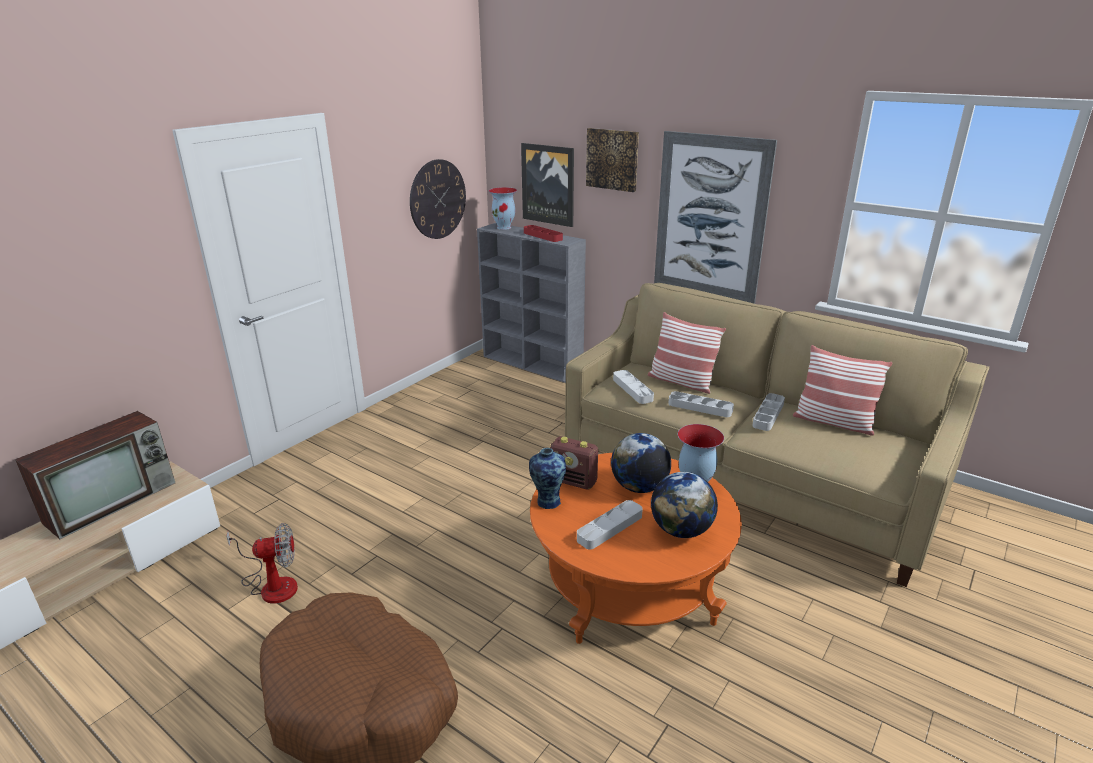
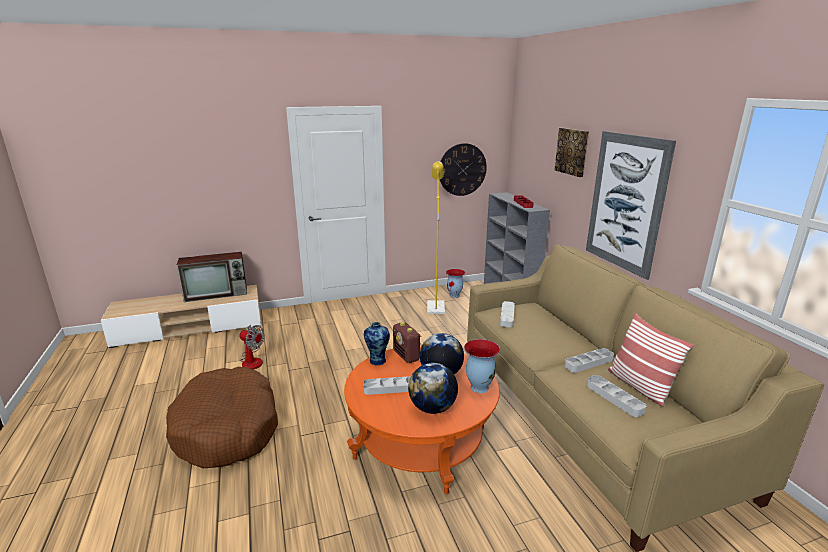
camera: 35 degrees right, 5 degrees down
vase [489,187,517,230] -> vase moved to [446,269,465,298]
picture [521,143,574,227] -> none
pillow [648,312,726,394] -> none
grey tray [668,391,734,417] -> grey tray moved to [587,375,647,417]
none -> yellow floor lamp [427,161,445,314]

